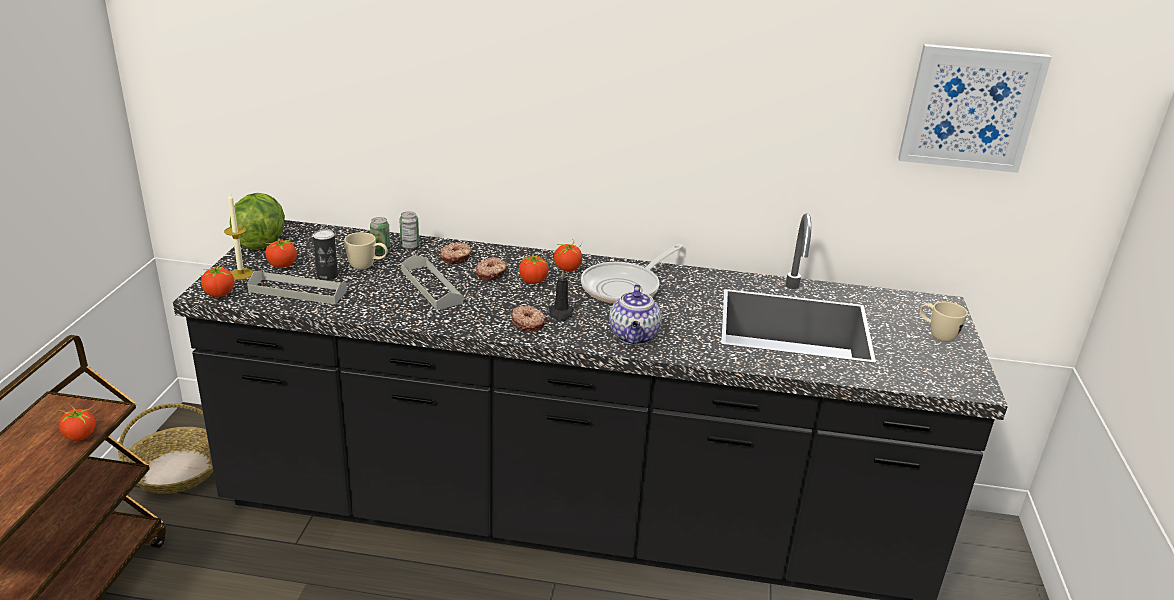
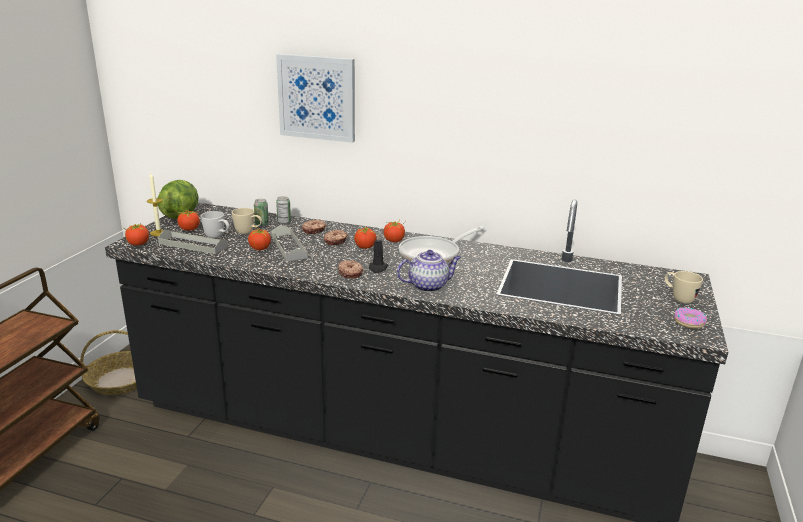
camera: 10 degrees right, 5 degrees down
tomato [56,403,95,441] -> tomato moved to [247,225,271,250]
can [313,229,338,280] -> white mug [201,211,230,238]
teapot [609,284,662,345] -> teapot turned 120 degrees counterclockwise [397,250,461,292]
picture [898,44,1052,173] -> picture moved to [276,54,355,143]
none -> donut [674,307,707,329]

